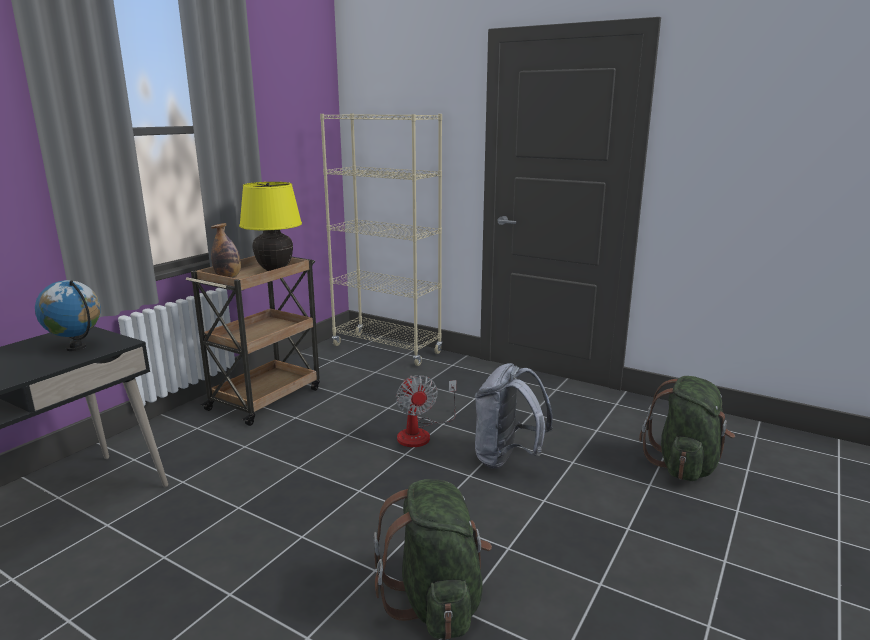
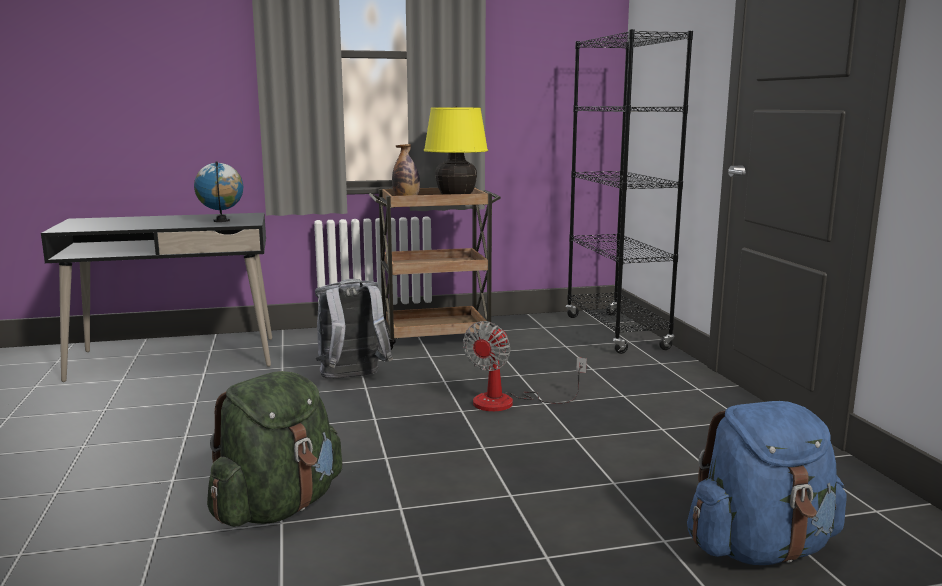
camera: 45 degrees right, 5 degrees down
beige bookcase [320,113,442,366] -> black bookcase [566,29,693,354]
grey backpack [475,363,553,469] -> grey backpack moved to [315,279,393,379]
green backpack [639,376,735,481] -> blue backpack [687,401,847,565]

